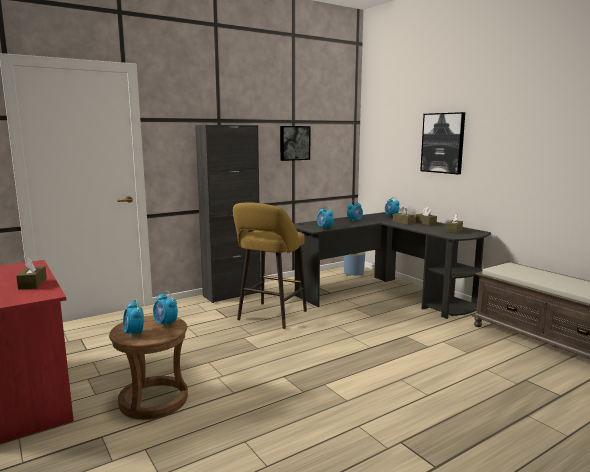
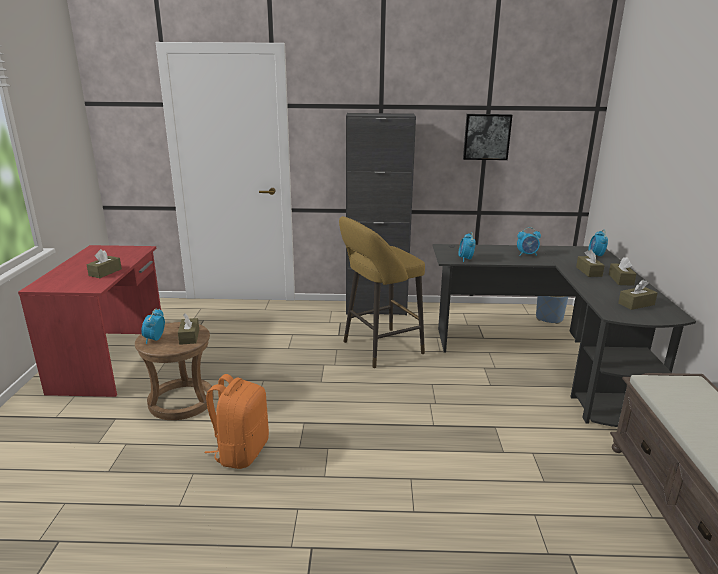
camera: 35 degrees right, 10 degrees up
alarm clock [153,291,178,328] -> brown tissue box [178,313,199,345]
picture [420,112,465,174] -> none
none -> orange backpack [205,374,269,469]

